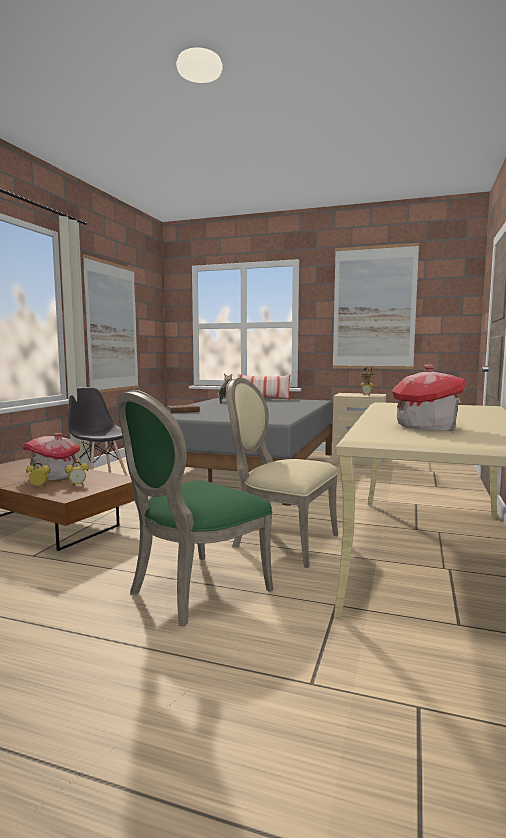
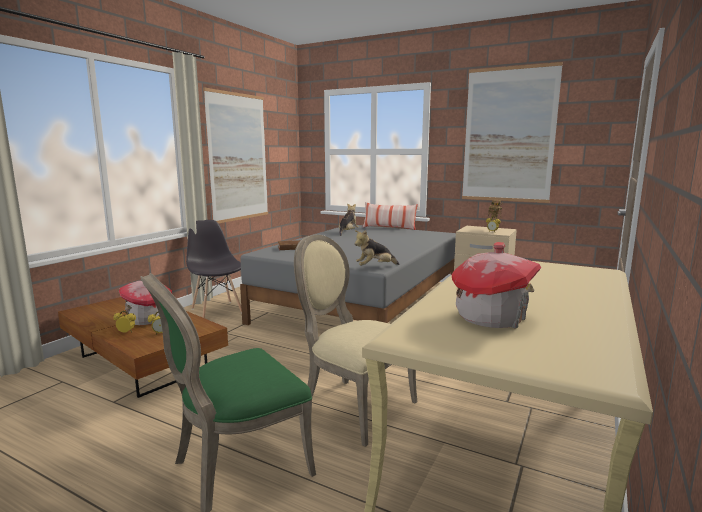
camera: 10 degrees right, 5 degrees up
none -> plush toy [355,230,399,265]

